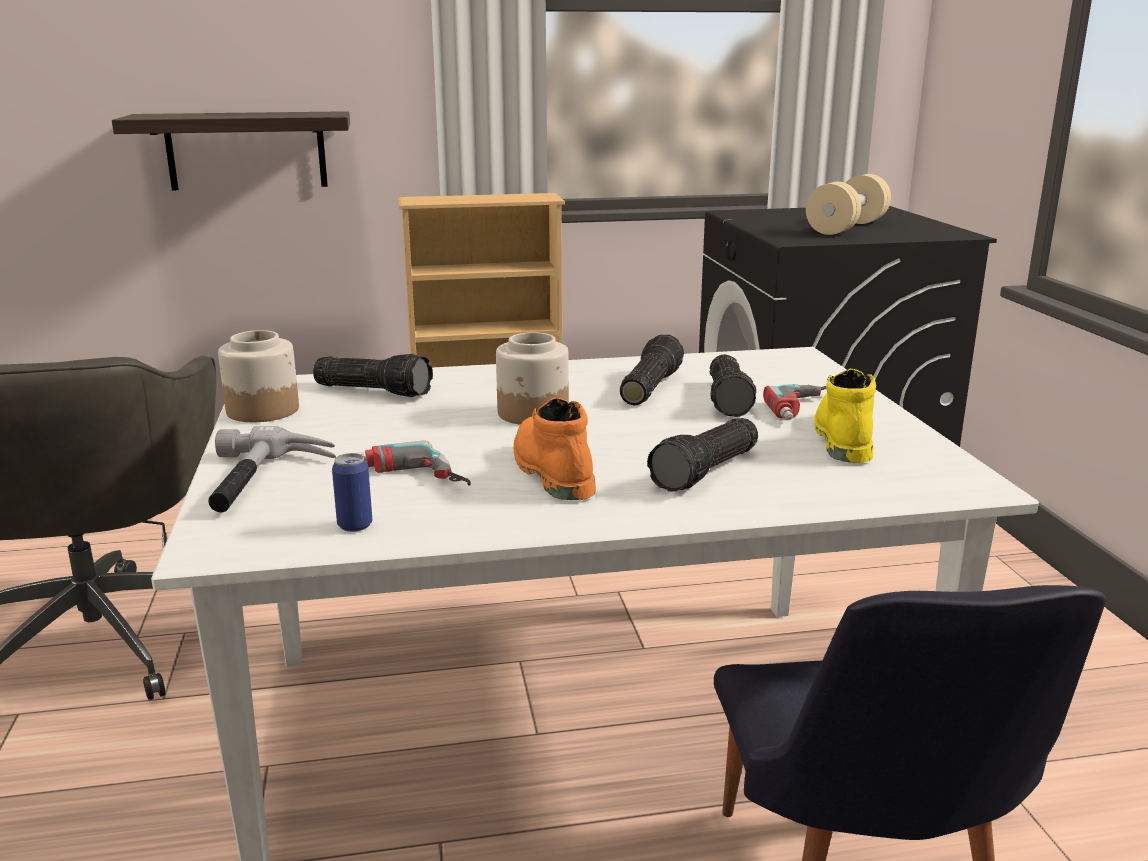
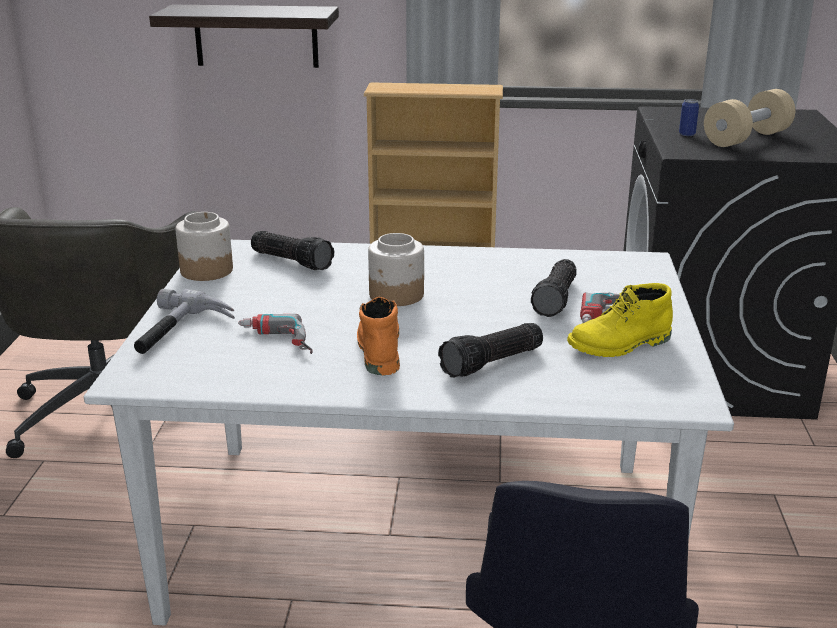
camera: 15 degrees right, 5 degrees up
can [332,453,372,532] -> can moved to [679,99,699,136]
flashlight [620,334,684,406] -> none
yellow boot [814,369,876,463] -> yellow boot turned 135 degrees counterclockwise [567,283,673,357]

